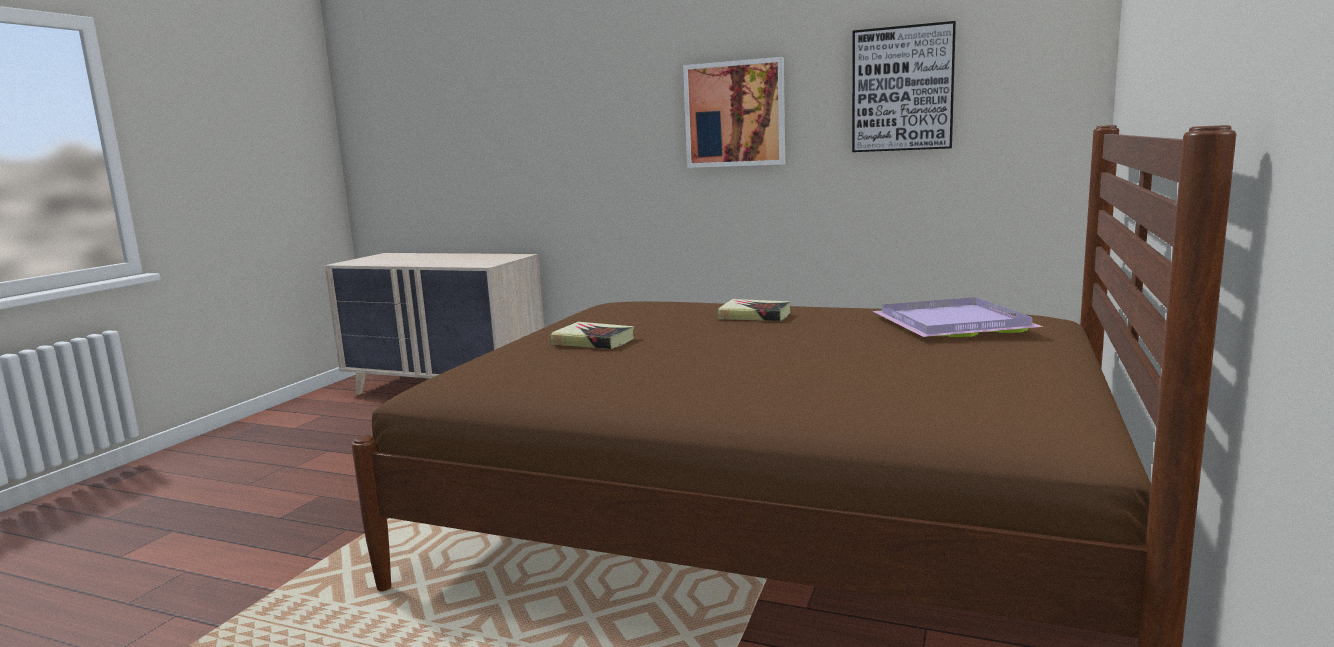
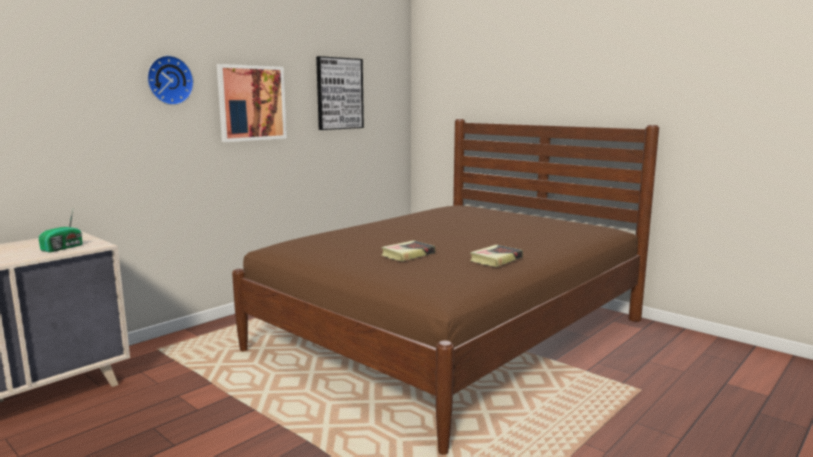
camera: 70 degrees left, 0 degrees up
book [718,299,791,321] -> book moved to [470,245,523,267]
purple tray [873,297,1043,337] -> none
none -> radio [39,210,82,252]
none -> wall clock [147,55,194,105]

